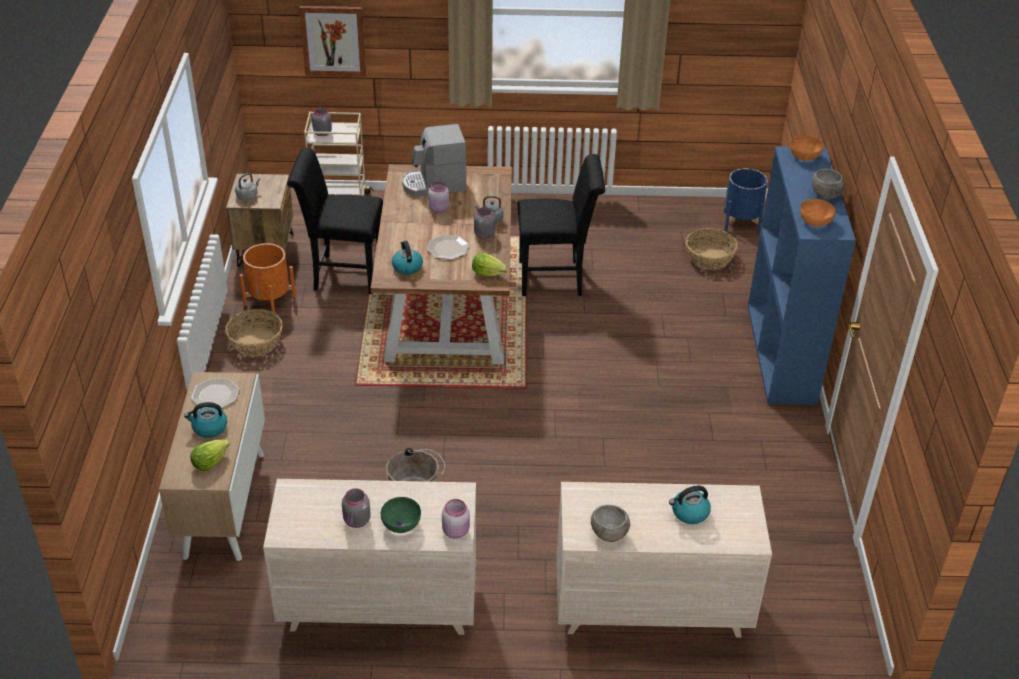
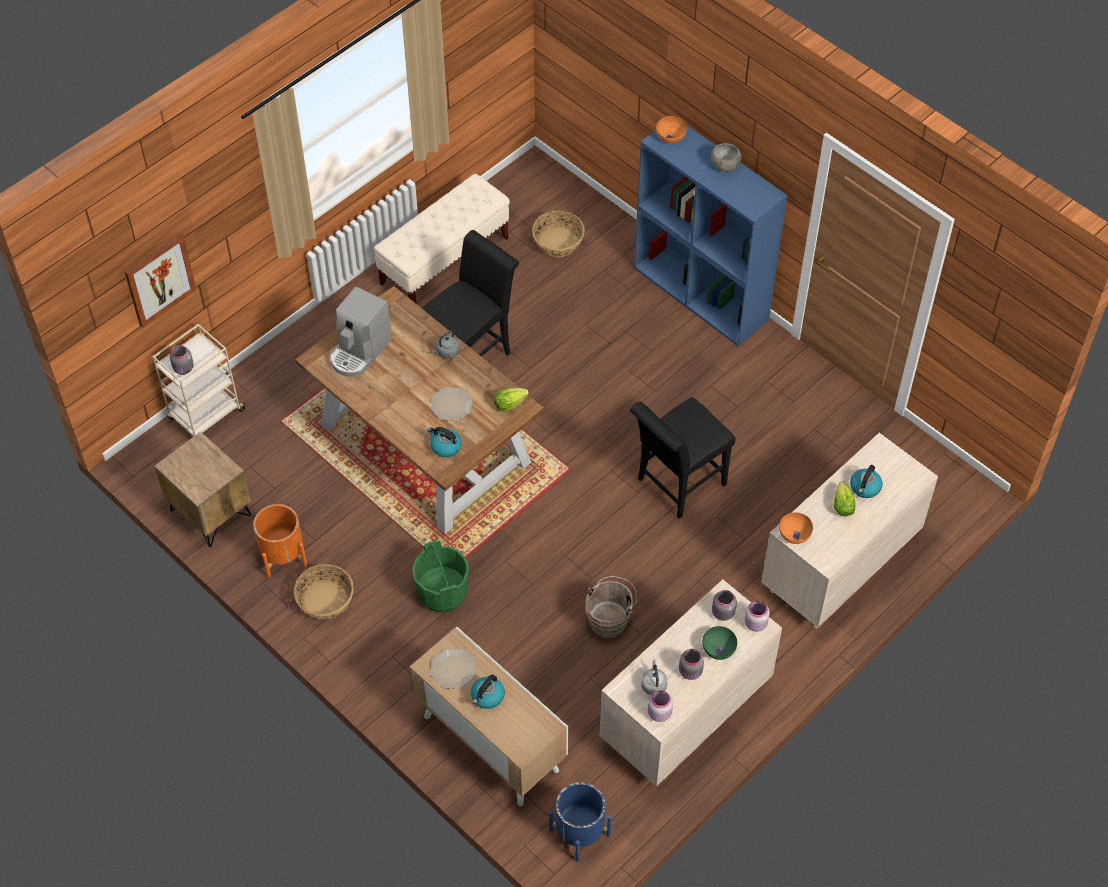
camera: 45 degrees left, 15 degrees up
lettuce [190,439,230,471] -> lettuce moved to [834,481,856,516]
grey kettle [235,173,260,200] -> grey kettle moved to [641,660,668,695]
black chair [287,148,383,294] -> black chair moved to [630,397,735,519]
pink jar [428,182,449,213] -> pink jar moved to [648,691,673,722]
grey jar [474,207,495,239] -> grey jar moved to [712,590,737,621]
grey bowl [591,505,630,542] -> none
blue planter [724,168,768,233] -> blue planter moved to [549,782,612,862]
orange bowl [800,199,836,227] -> orange bowl moved to [779,512,813,544]
none -> beige bench [374,174,510,303]
none -> green bucket [412,540,469,613]

